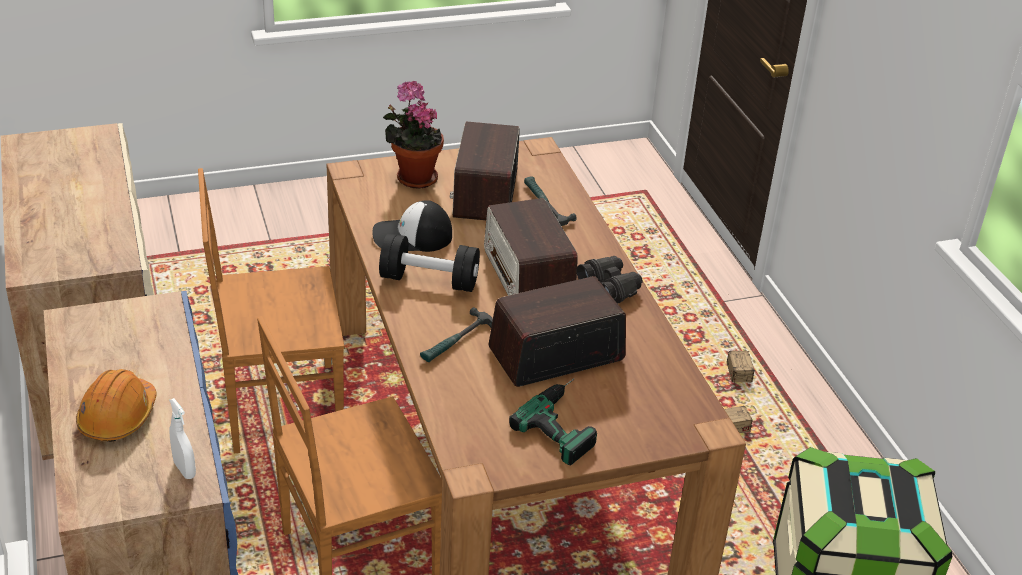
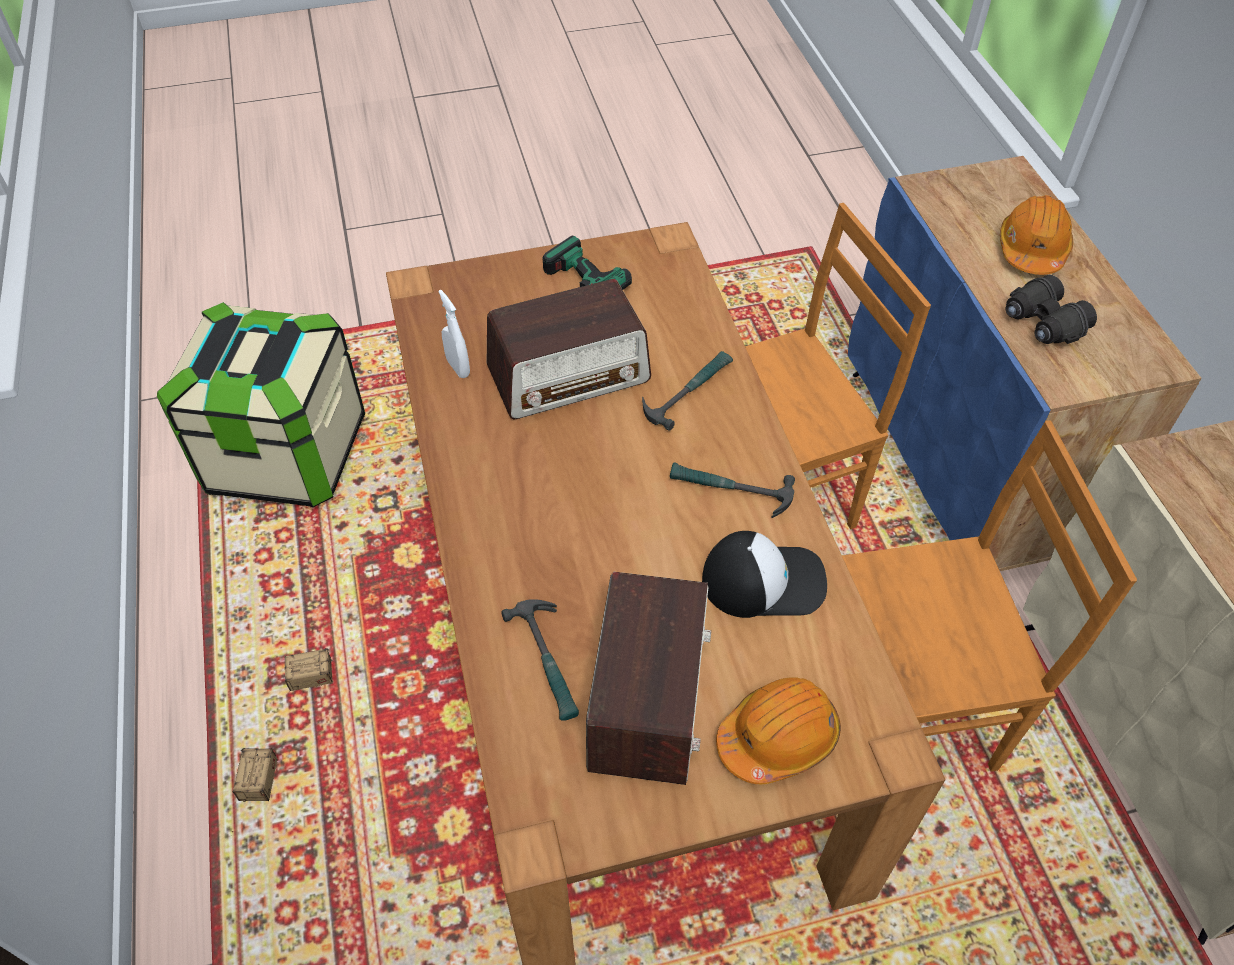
camera: 175 degrees left, 15 degrees up
white spray bottle [169,398,196,479] -> white spray bottle moved to [438,290,470,378]
black dumbbell [379,234,480,292] -> hammer [670,462,795,518]
potted plant [383,81,444,188] -> orange hard hat [716,677,841,784]
radio [484,198,578,296] -> none
black binoculars [577,256,643,304] -> black binoculars moved to [1005,275,1097,344]

